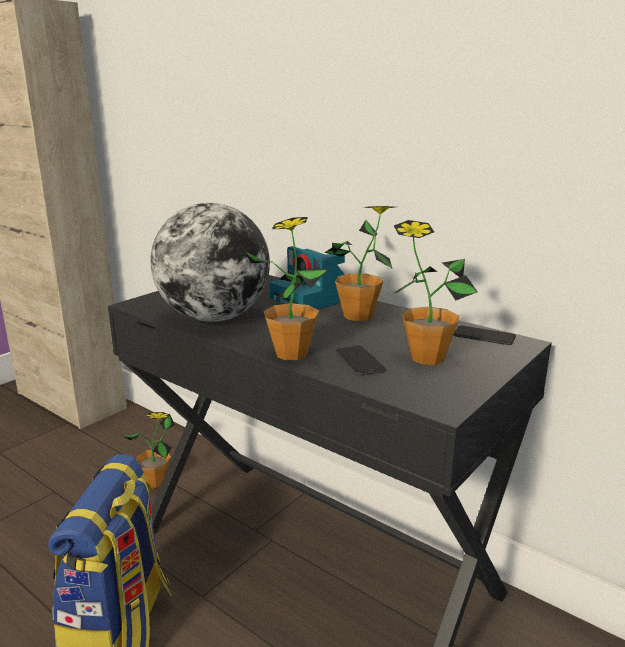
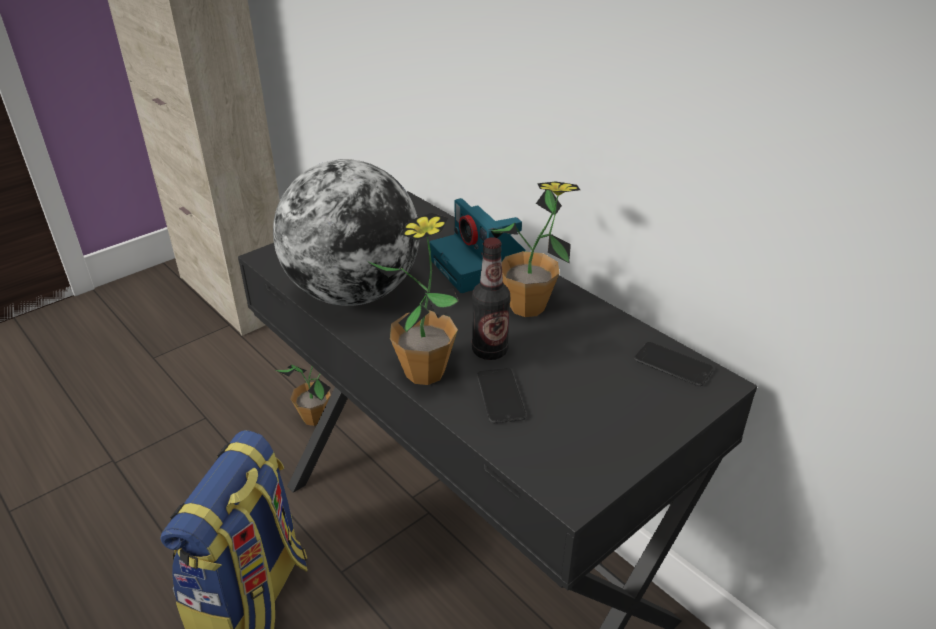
camera: 10 degrees right, 15 degrees up
potted plant [394,220,477,365] -> none
none -> bottle [472,237,510,360]

